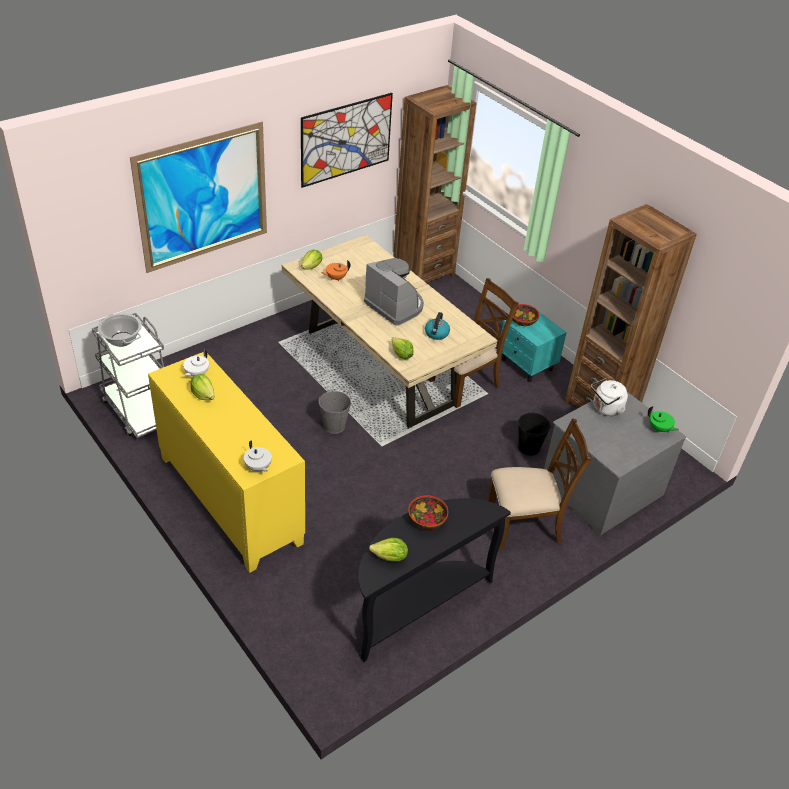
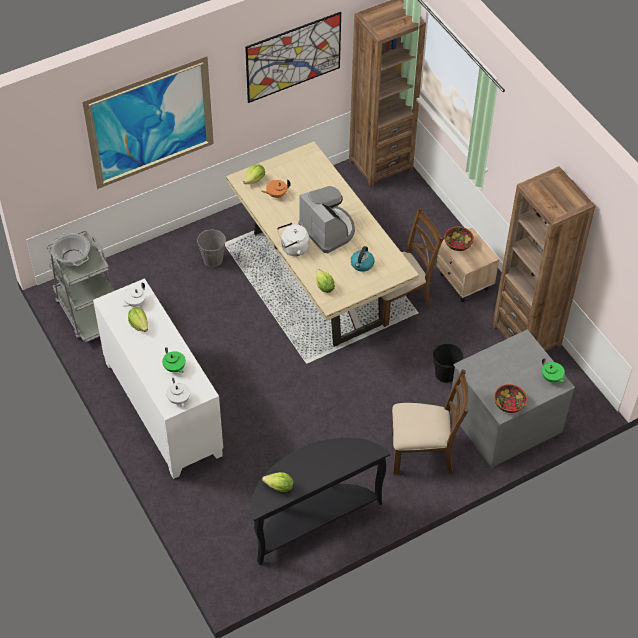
camera: 10 degrees right, 10 degrees up
yellow cabinet [148,352,305,573] -> white cabinet [93,278,223,479]
grey bucket [319,390,351,434] -> grey bucket moved to [197,229,226,267]
bowl [408,495,448,529] -> bowl moved to [494,384,527,413]
turquoise nightstand [501,312,567,382] -> beige nightstand [436,227,499,302]
white kettle [591,378,628,416] -> white kettle moved to [277,223,309,256]
none -> green teapot [162,347,186,373]

